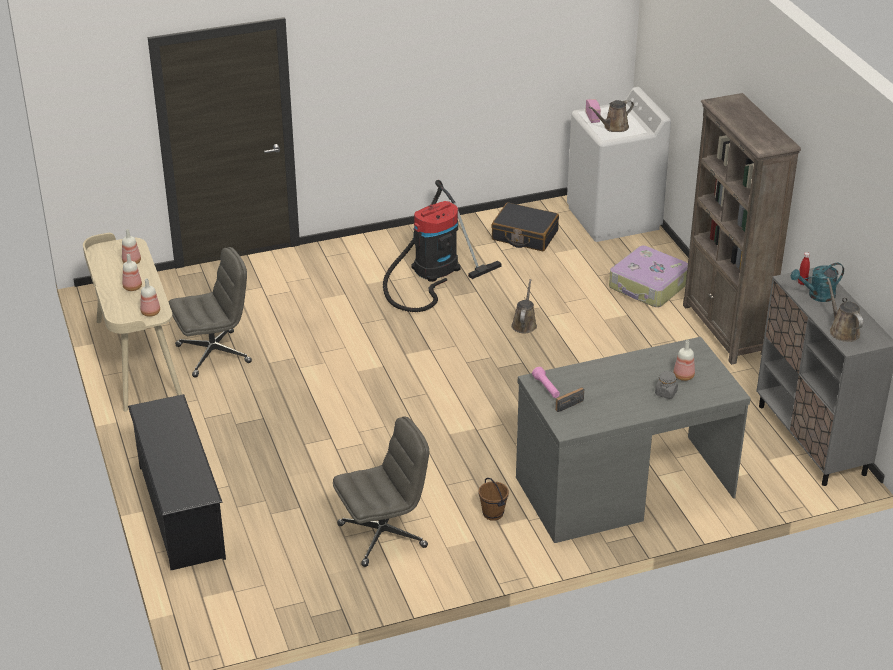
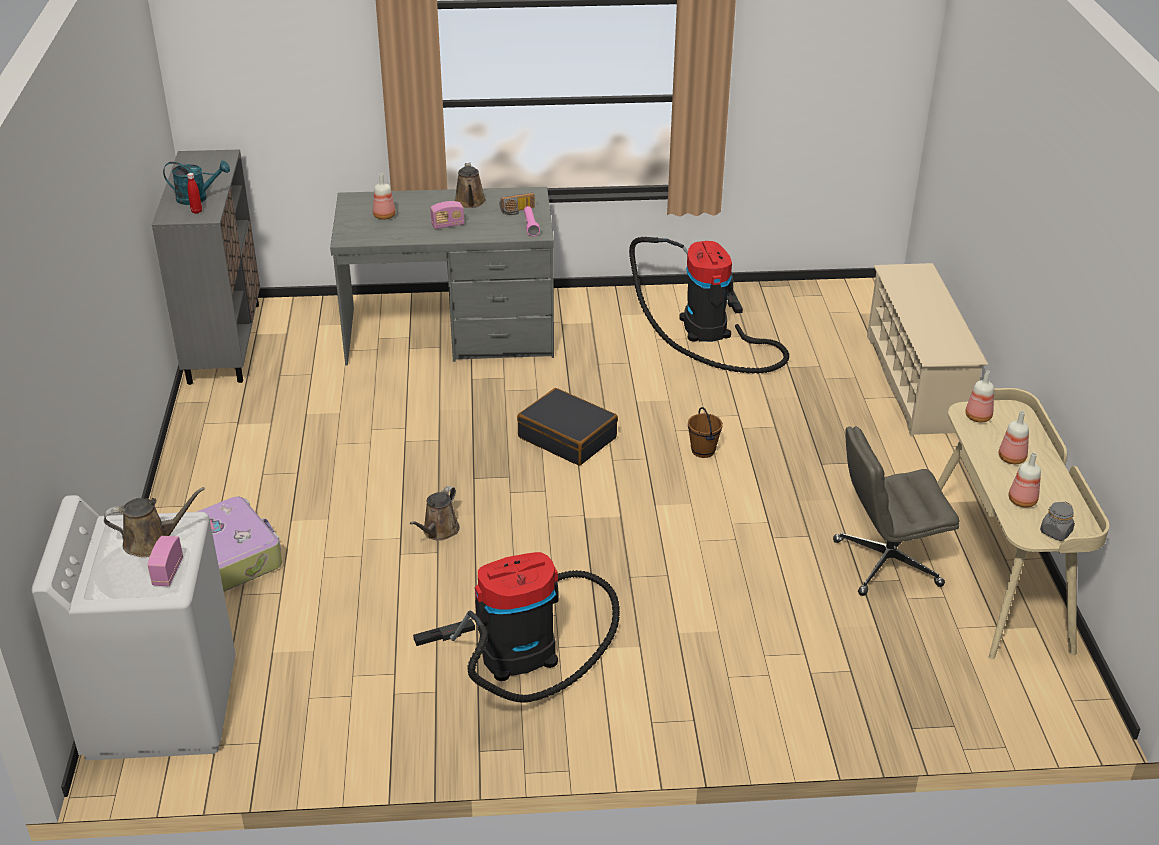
camera: 165 degrees left, 0 degrees up
black shoe rack [128,394,226,570] -> beige shoe rack [867,263,988,437]
grey office chair [333,416,429,567] -> vacuum cleaner [629,237,789,374]
brown bucket [478,478,509,521] -> brown bucket moved to [688,407,723,458]
black suitcase [491,202,559,251] -> black suitcase moved to [517,388,618,466]
grey jar [655,371,678,399] -> grey jar moved to [1040,501,1075,541]
brown bookcase [683,93,801,365] -> none
brown watering can [827,278,863,342] -> brown watering can moved to [454,163,486,208]
none -> radio [430,201,464,229]

